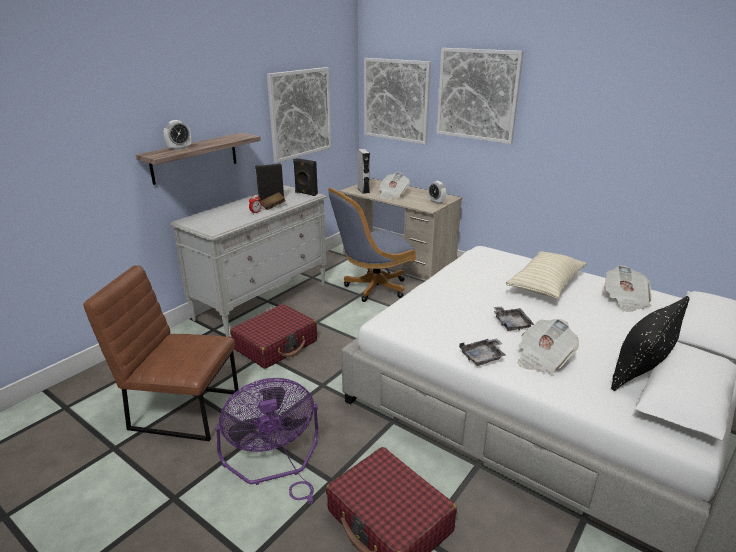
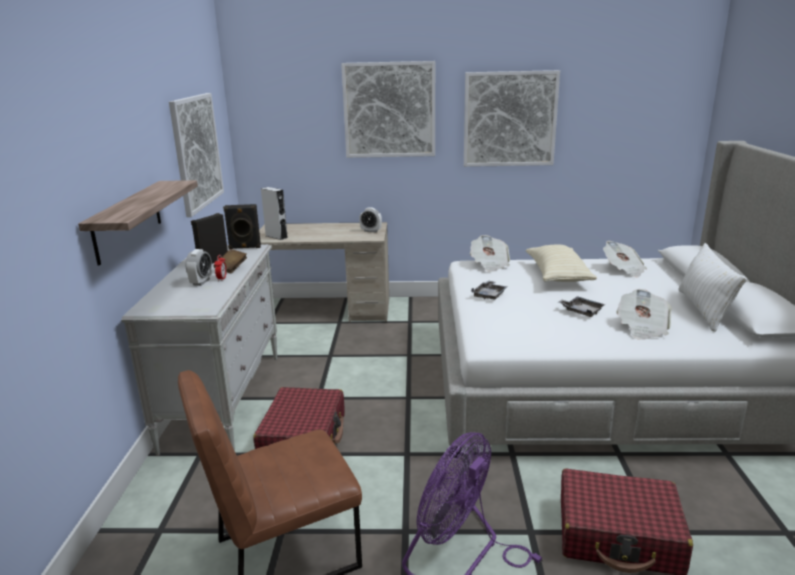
camera: 35 degrees left, 5 degrees down
alarm clock [164,120,191,150] -> alarm clock moved to [185,249,212,286]
blue office chair [328,188,416,302] -> none
picture [364,58,431,144] -> picture moved to [464,70,560,167]
newspaper [379,173,410,199] -> newspaper moved to [470,235,510,272]
grey tray [459,338,505,366] -> grey tray moved to [471,280,507,299]
black pillow [611,296,689,391] -> white pillow [678,243,747,332]

